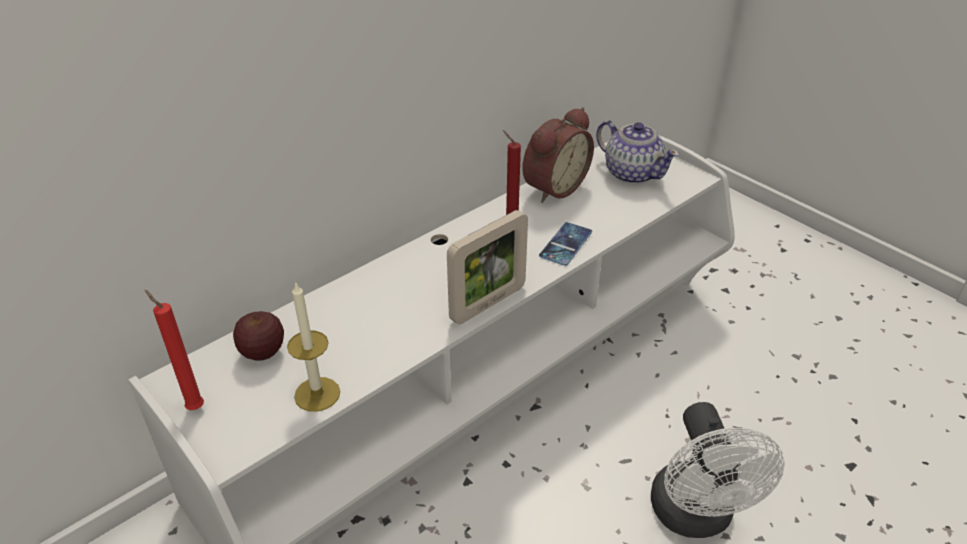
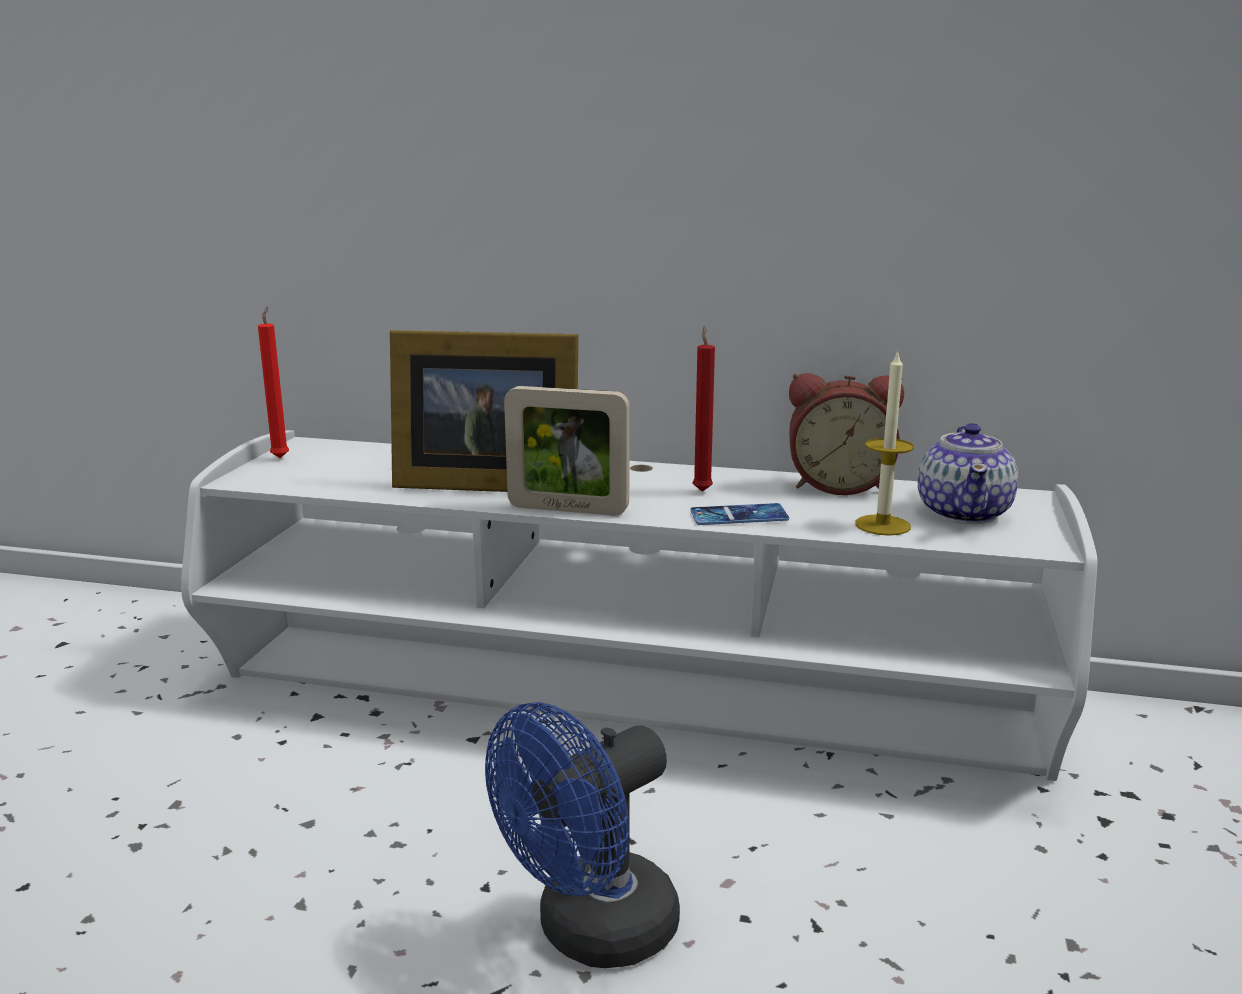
camera: 55 degrees right, 20 degrees down
apple [233,311,284,361] -> none
candle [287,281,340,412] -> candle moved to [855,350,914,536]
white fan [651,402,785,538] -> blue fan [485,702,680,968]
none -> picture frame [390,330,579,492]

